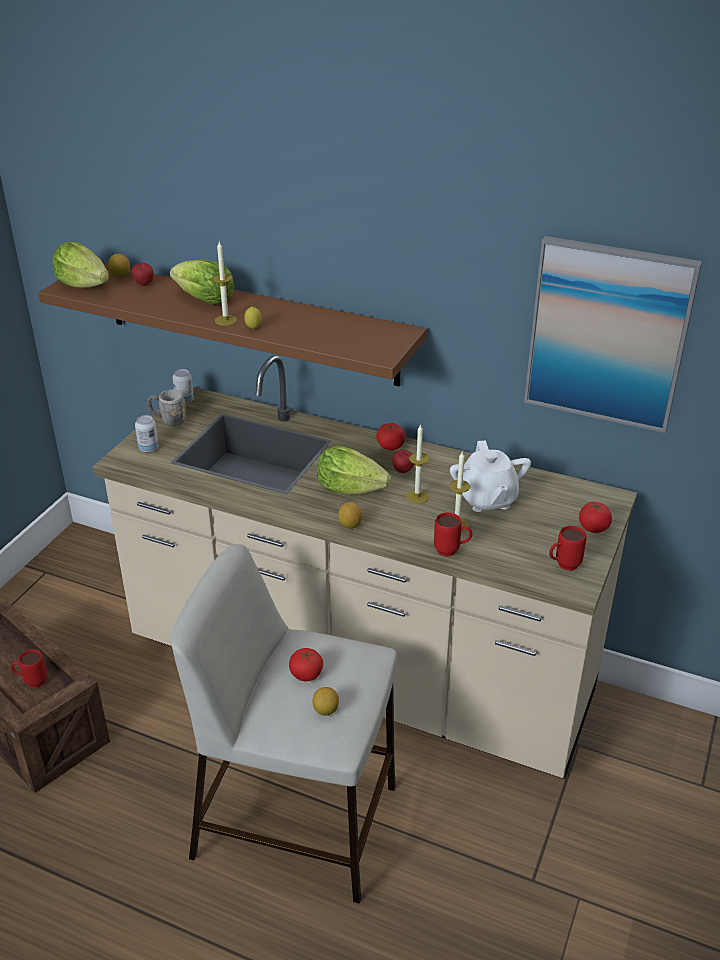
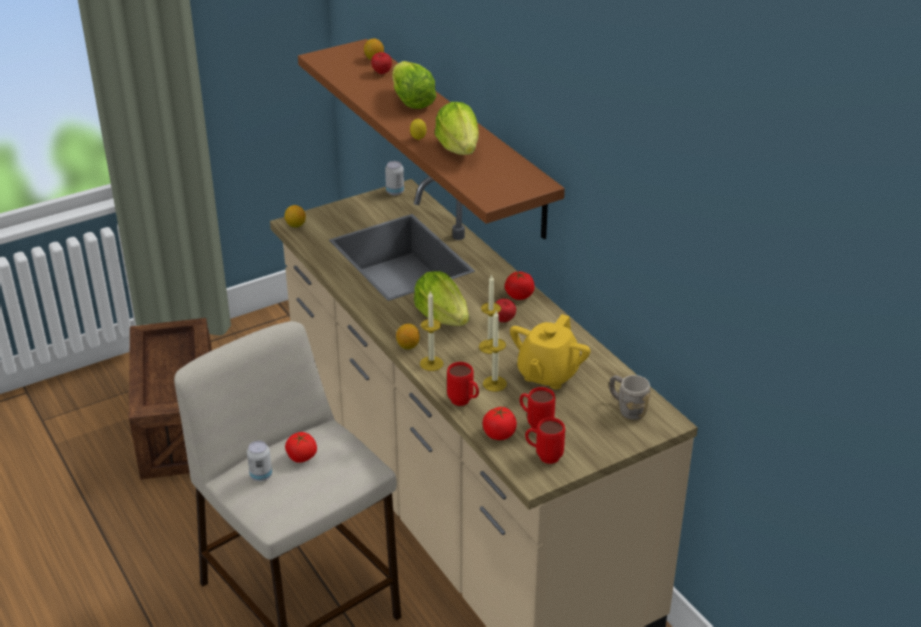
camera: 35 degrees right, 0 degrees up
red mug [11,649,47,688] -> red mug moved to [520,387,555,430]
lettuce [52,241,109,288] -> lettuce moved to [435,102,479,155]
can [135,415,159,453] -> can moved to [247,441,272,481]
grey mug [147,389,186,426] -> grey mug moved to [609,375,651,420]
candle [213,242,237,326] -> candle moved to [420,290,443,371]
lemon [313,687,339,716] -> lemon moved to [284,205,306,227]
white teapot [450,440,531,512] -> yellow teapot [510,314,591,390]
picture [524,236,702,433] -> none
tomato [579,502,612,533] -> tomato moved to [483,407,517,440]

